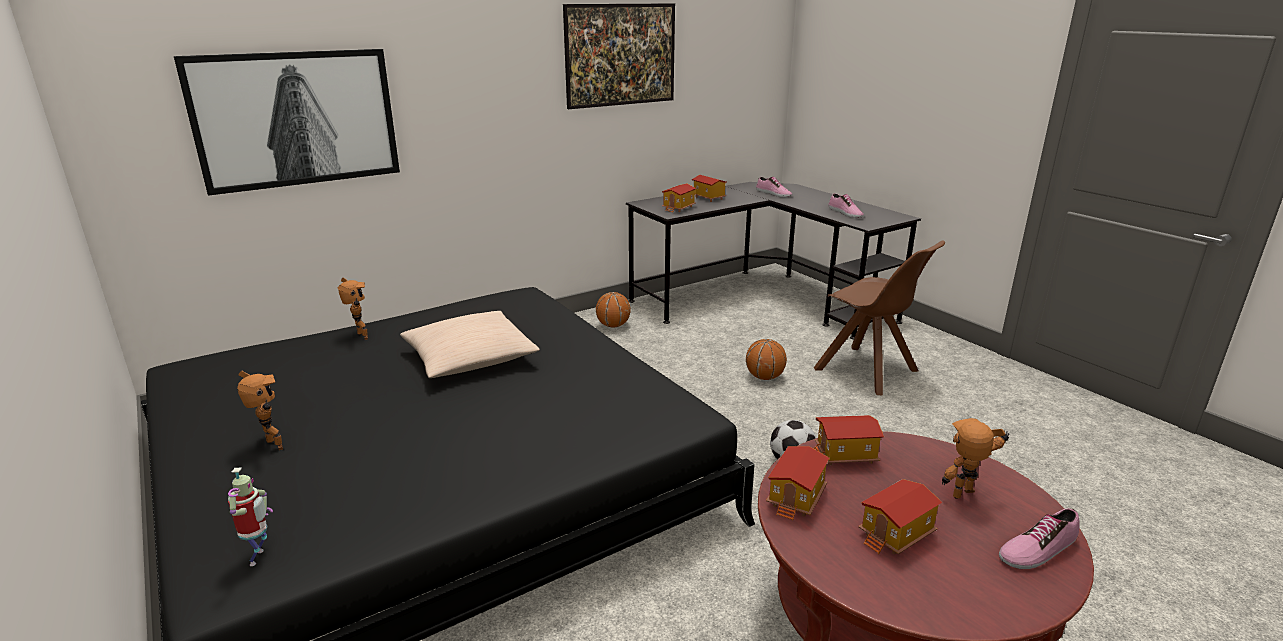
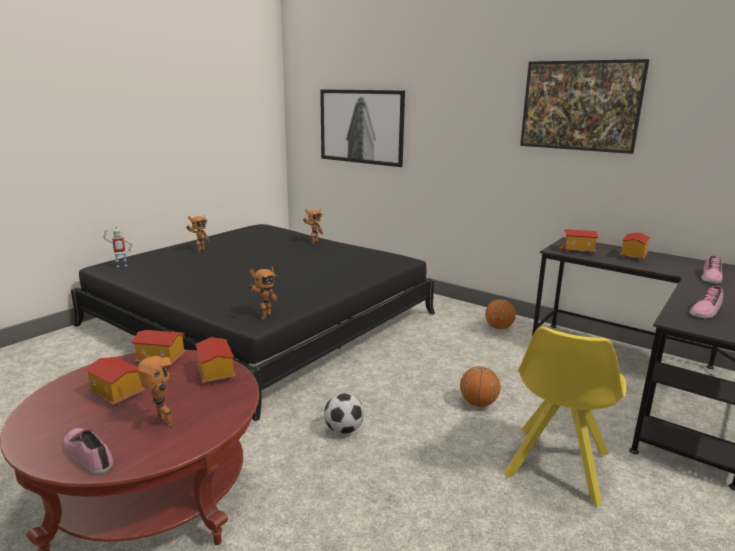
camera: 70 degrees right, 5 degrees down
beige pillow [400,311,540,378] -> none
brown chair [814,240,945,395] -> yellow chair [504,326,626,506]
none -> toy robot [248,266,277,320]

